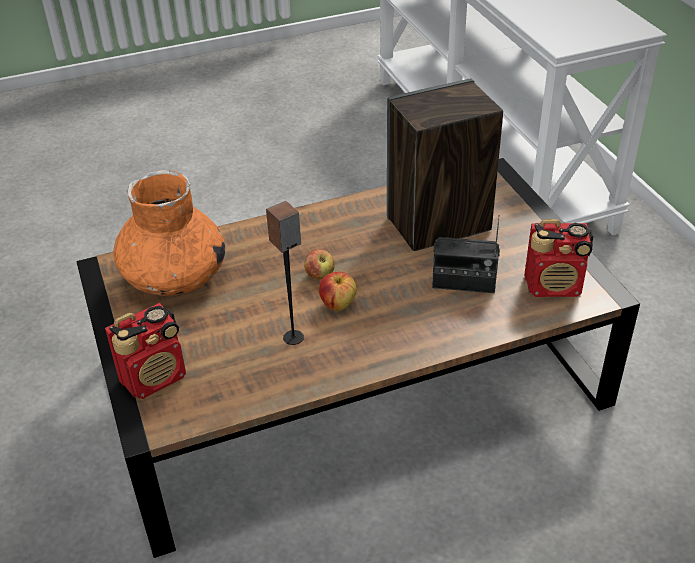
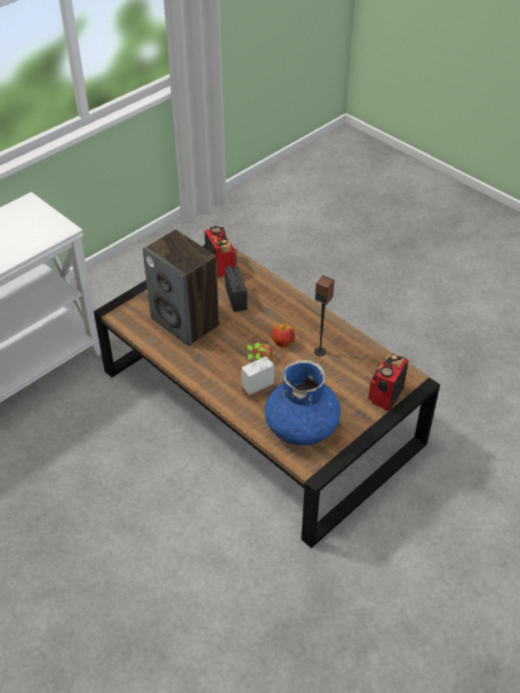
camera: 115 degrees left, 5 degrees up
radio [105,303,186,399] -> radio turned 90 degrees counterclockwise [368,354,409,412]
orange vase [113,170,225,296] -> blue vase [265,360,341,445]
none -> potted plant [241,342,274,400]

